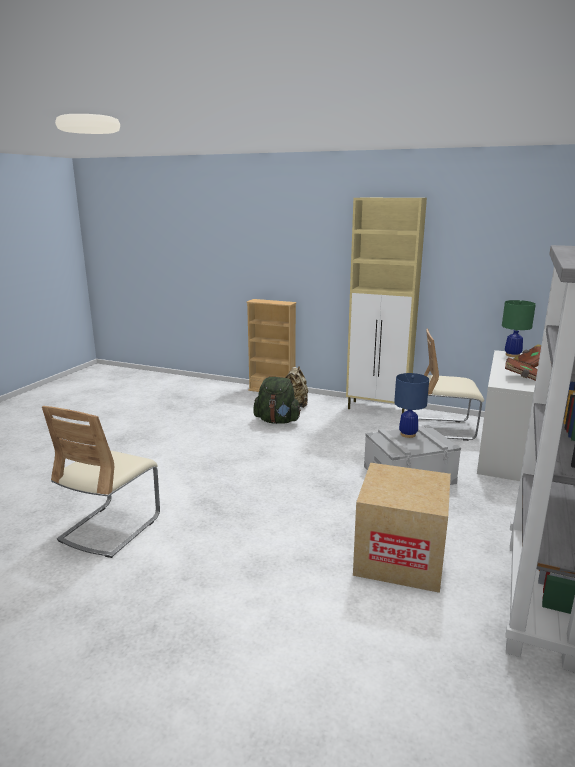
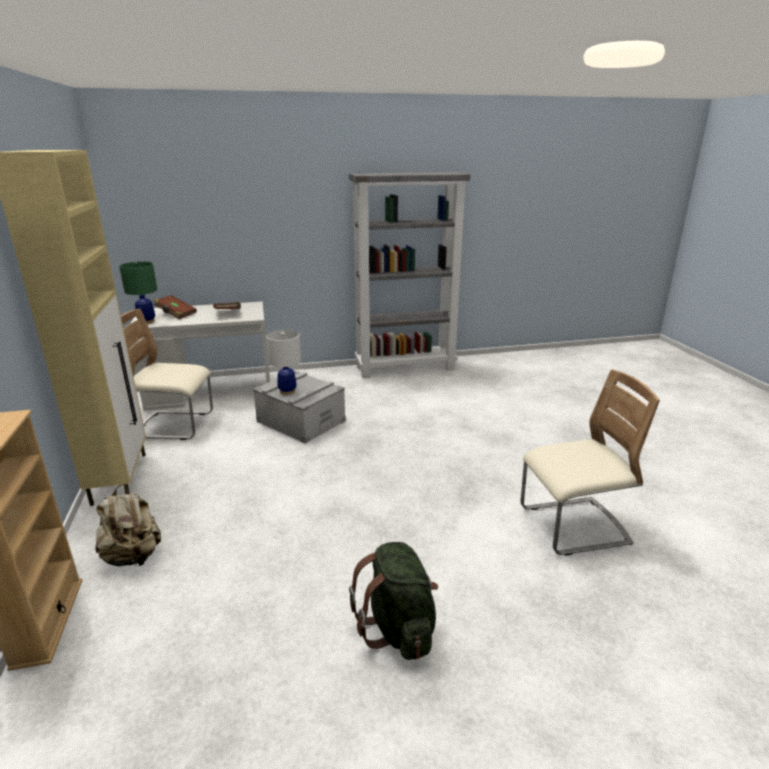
camera: 125 degrees left, 5 degrees up
green backpack [254,377,301,424] -> green backpack moved to [349,542,438,660]
cardboard box [353,463,451,593] -> none
blue table lamp [394,373,429,438] -> white table lamp [266,330,301,395]
beige chair [418,329,484,441] -> beige chair turned 120 degrees clockwise [121,309,213,440]

